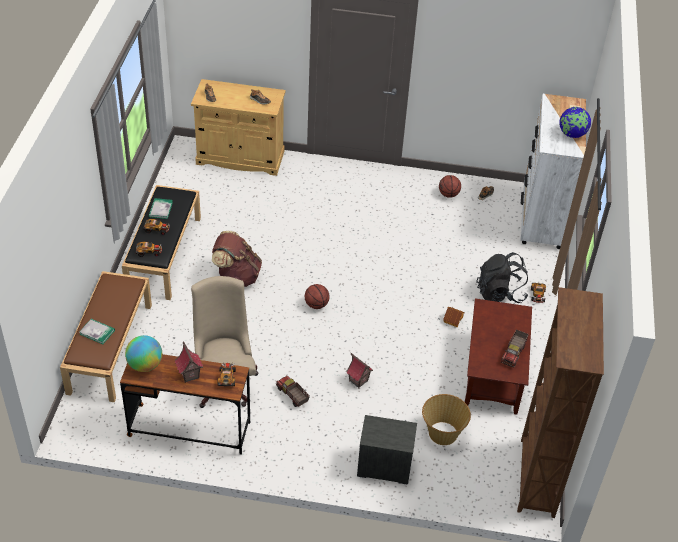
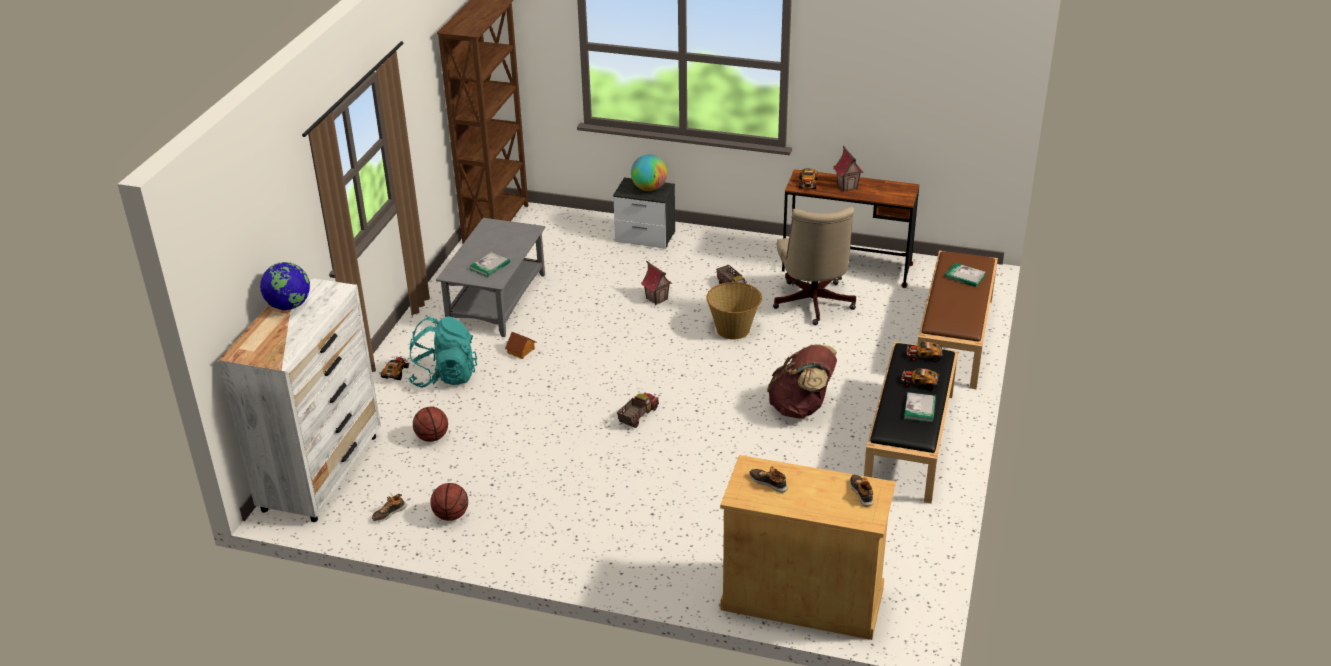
camera: 170 degrees left, 10 degrees down
globe [125,335,162,372] -> globe moved to [631,154,667,191]
basketball [305,284,330,309] -> basketball moved to [413,407,448,442]
basket [422,394,471,445] -> basket moved to [706,282,762,340]
brown coffee table [465,299,532,415] -> grey coffee table [436,218,545,337]
black backpack [476,252,528,303] -> turquoise backpack [408,316,477,388]
toy truck [501,329,529,368] -> toy truck moved to [617,392,659,428]
none -> book [470,252,510,277]

